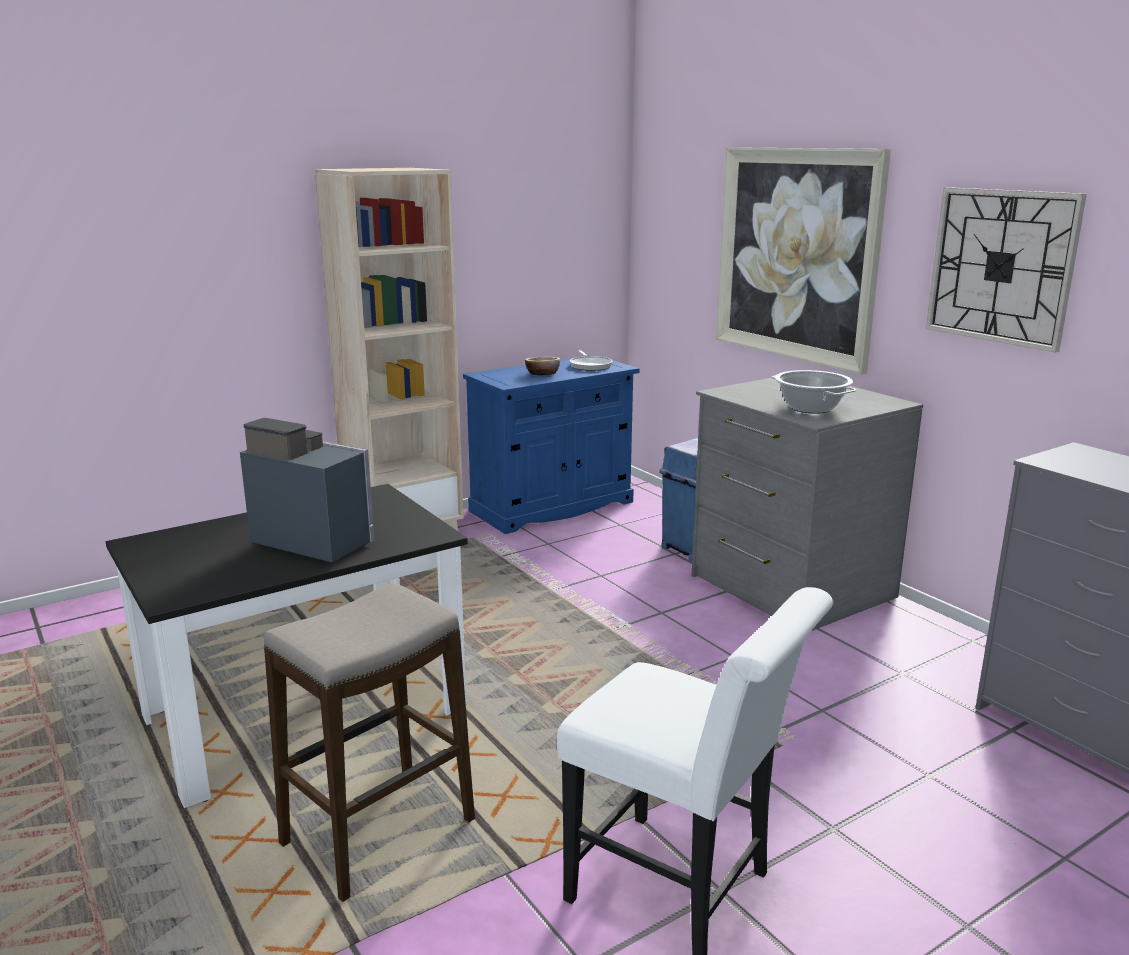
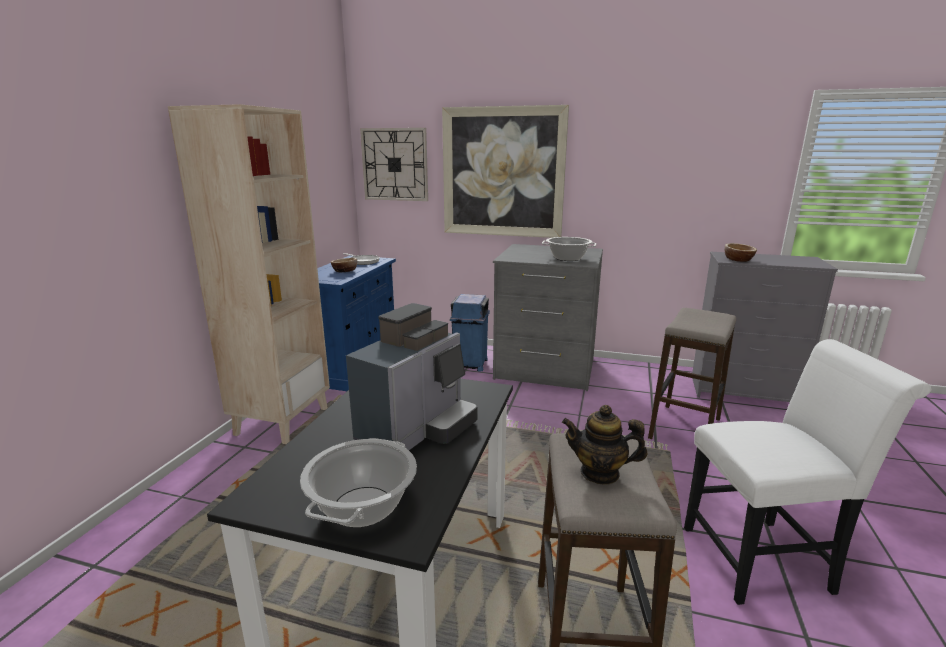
camera: 40 degrees left, 0 degrees up
coffee machine [240,418,374,563] -> coffee machine turned 135 degrees clockwise [346,303,477,450]
wall clock [926,187,1087,353] -> wall clock moved to [360,128,428,201]
none -> cooking pot [300,438,417,528]
none -> teapot [562,405,647,485]
none -> stool [648,308,736,439]
none -> bowl [724,243,757,262]

